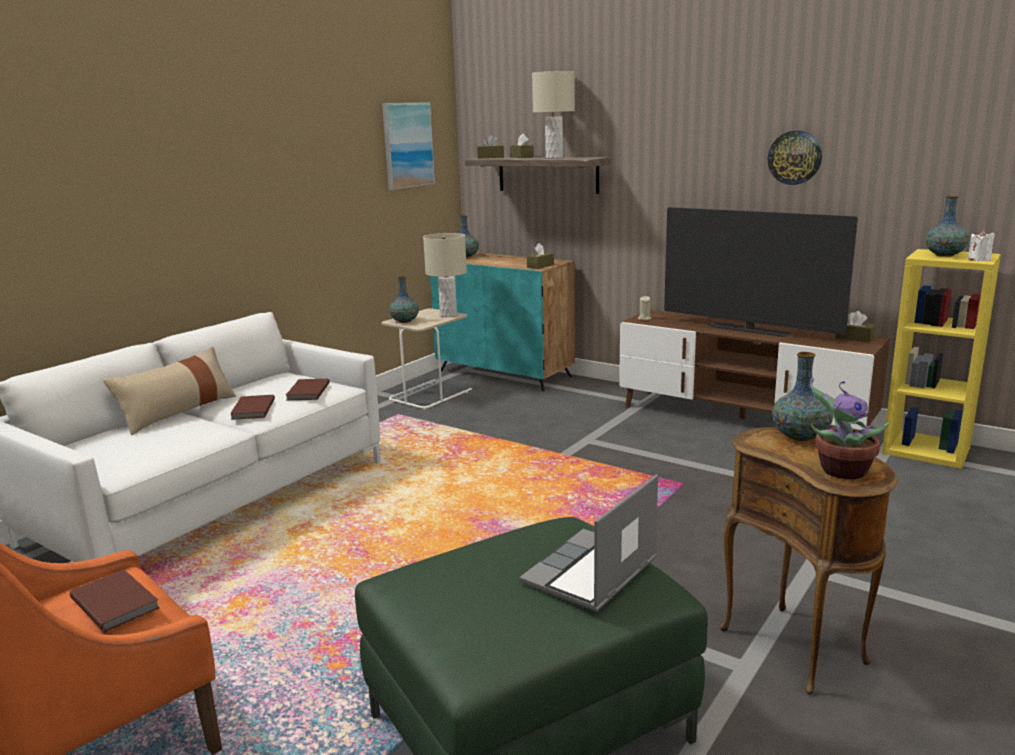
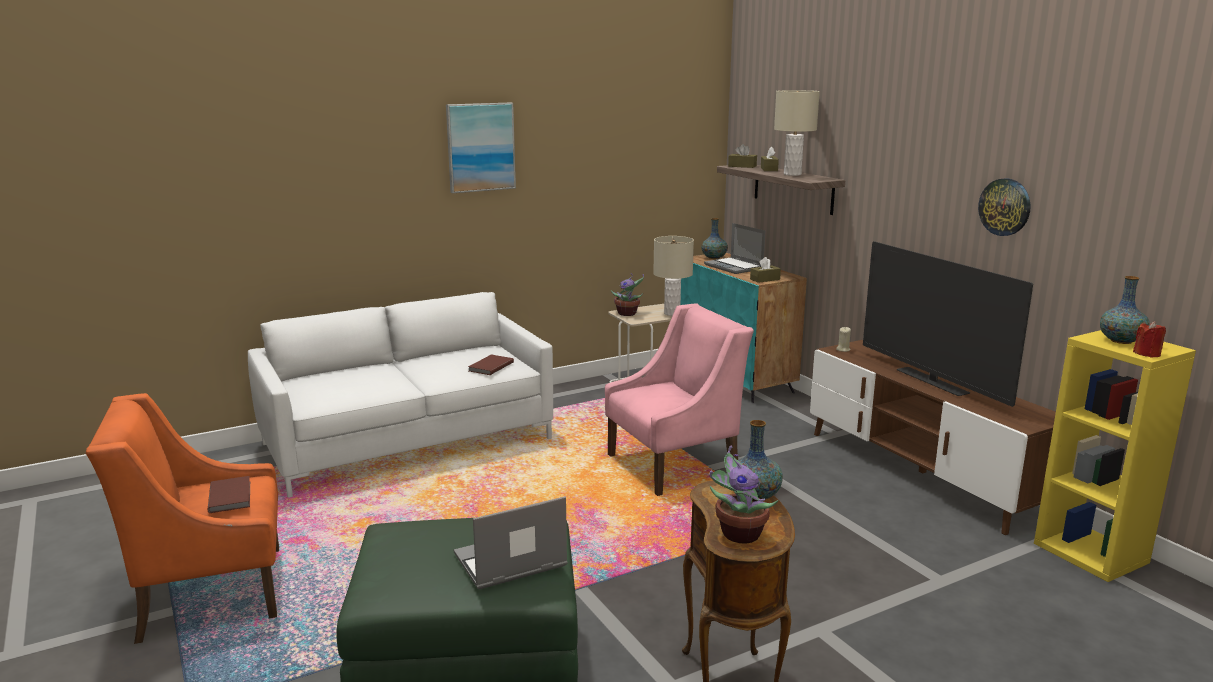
camera: 25 degrees right, 0 degrees up
beige pillow [103,347,236,435] -> none
brown book [230,395,275,420] -> none
picture [382,102,435,190] -> picture moved to [446,103,516,193]
vase [389,276,419,323] -> potted plant [611,273,644,316]
brown tissue box [836,311,875,342] -> none
white candle [968,230,995,261] -> red candle [1133,321,1166,357]
none -> pink armchair [605,303,754,496]
none -> laptop [704,223,765,274]

